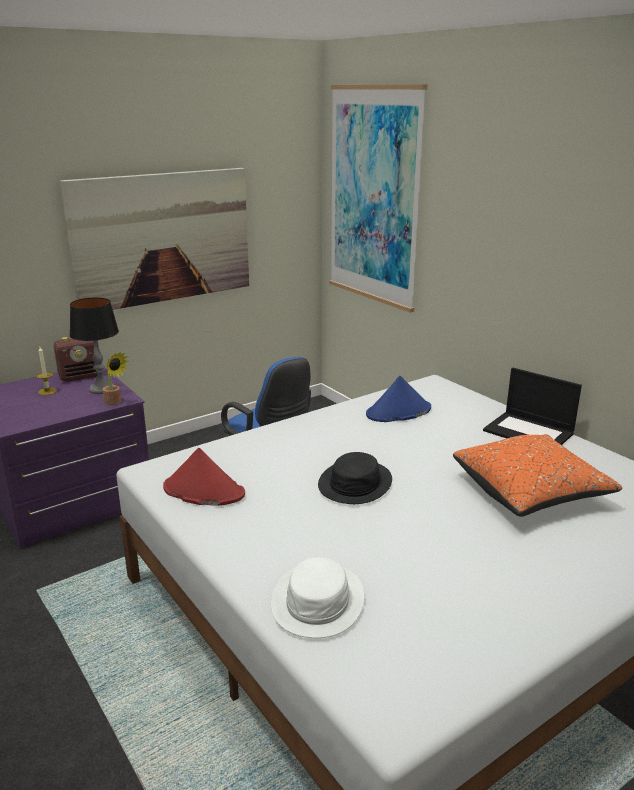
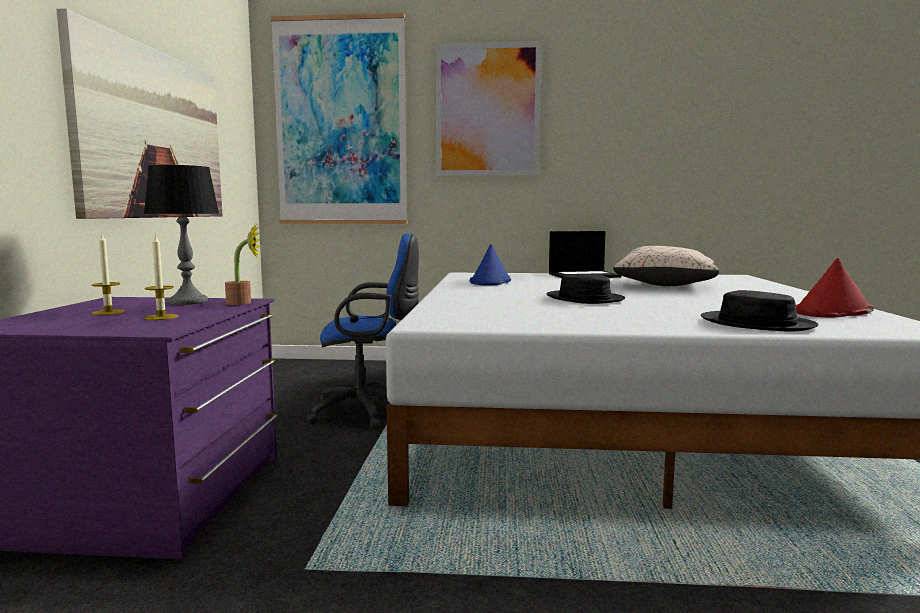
camera: 50 degrees left, 15 degrees down
radio [54,337,98,382] -> none
red hat [163,448,245,506] -> red hat moved to [796,258,874,317]
white hat [271,557,364,638] -> black hat [701,290,818,331]
orange pillow [453,434,622,517] -> beige pillow [613,246,719,286]
none -> candle [144,234,178,320]
none -> picture [435,41,542,176]

